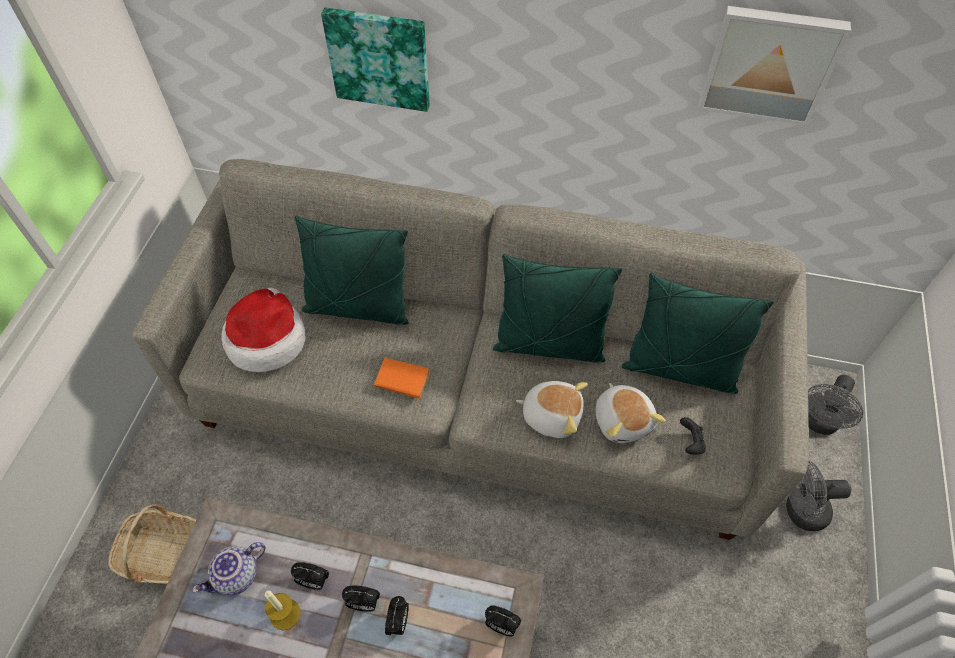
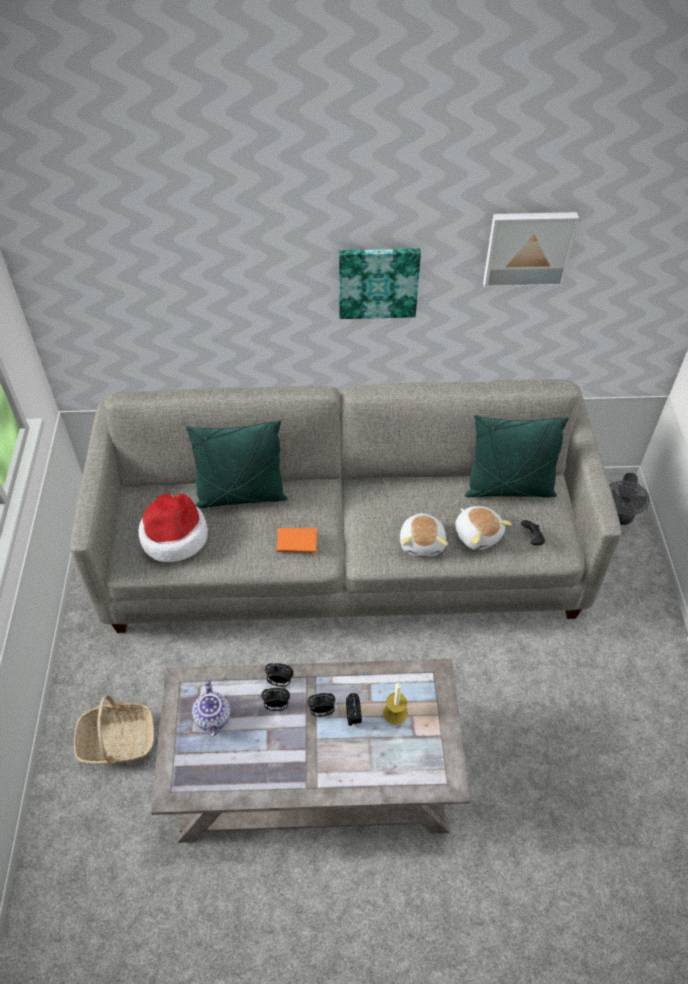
camera: 15 degrees left, 5 degrees down
teapot [192,542,266,595] -> teapot turned 45 degrees counterclockwise [192,680,230,736]
candle [265,590,301,631] -> candle moved to [383,683,408,724]
picture [321,8,430,112] -> picture moved to [339,248,421,319]
alarm clock [485,605,521,637] -> alarm clock moved to [265,663,293,687]
green pillow [493,254,622,362] -> none
plush toy [516,381,588,438] -> plush toy turned 90 degrees clockwise [400,512,448,557]
grey fan [786,460,851,531] -> none

